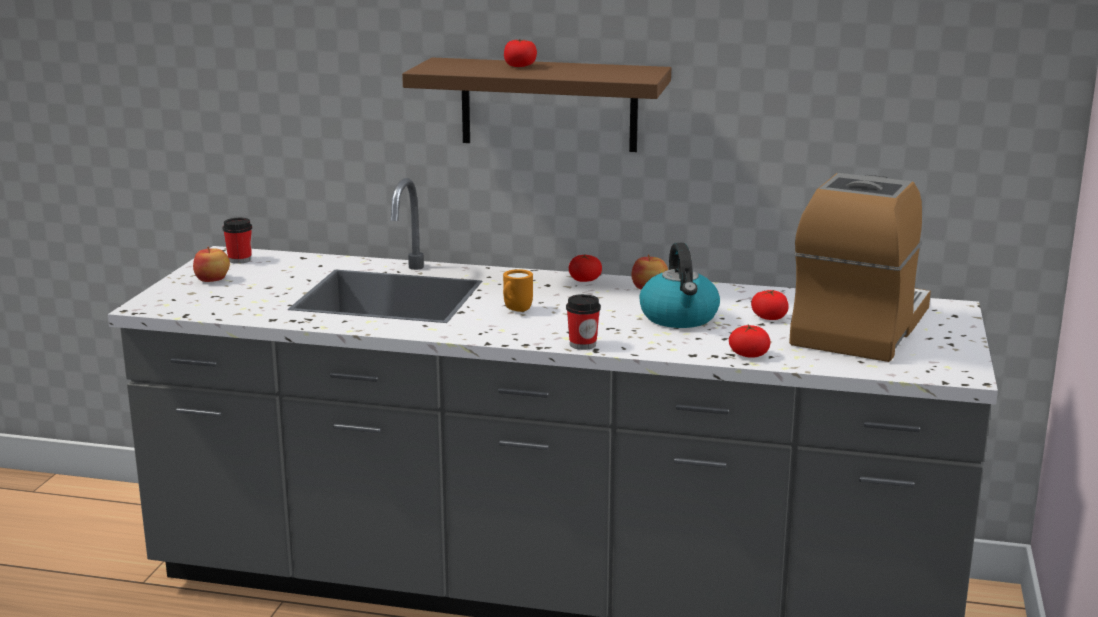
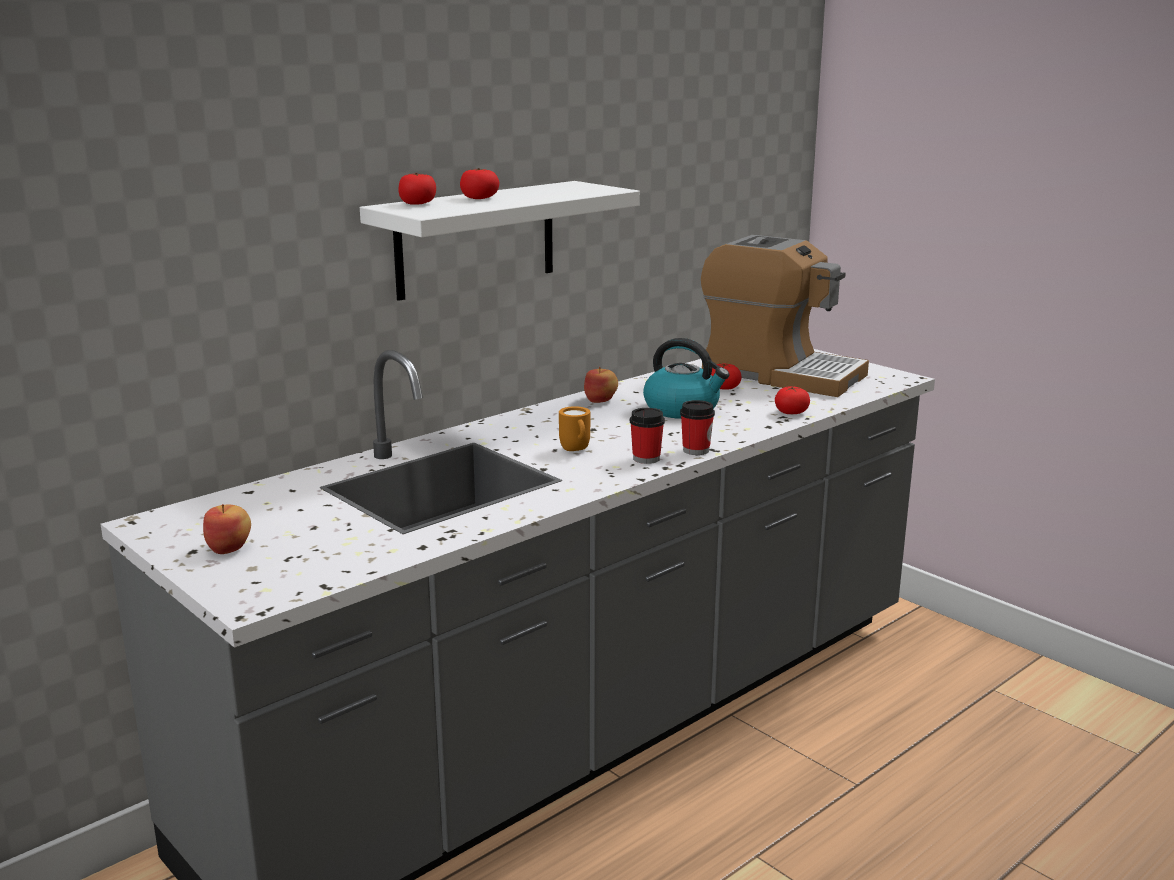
camera: 55 degrees left, 0 degrees up
cup [223,218,252,264] -> cup moved to [630,408,665,464]
brown shelf [402,58,671,152] -> white shelf [360,181,640,301]
tomato [569,255,602,282] -> tomato moved to [399,173,436,205]
coffee machine [789,173,931,362] -> coffee machine turned 150 degrees clockwise [701,235,869,397]

